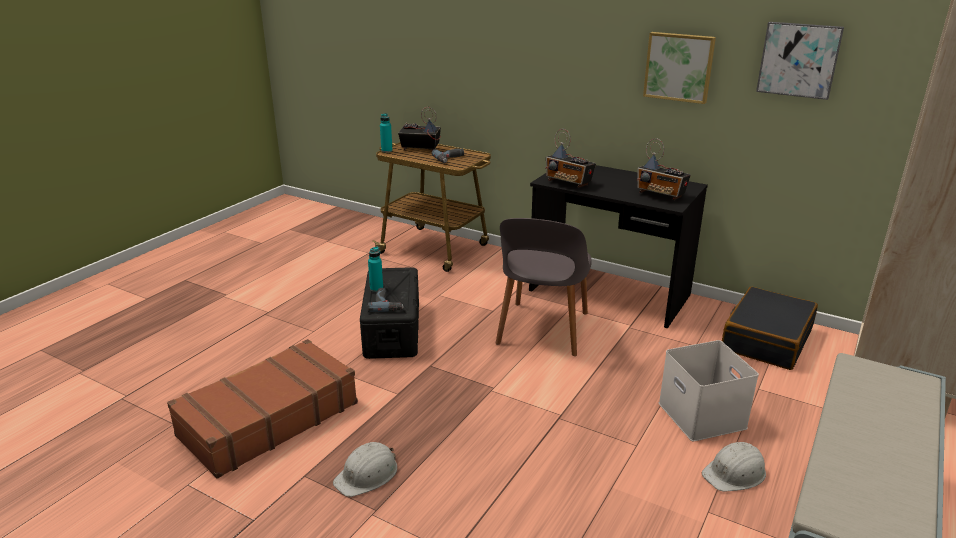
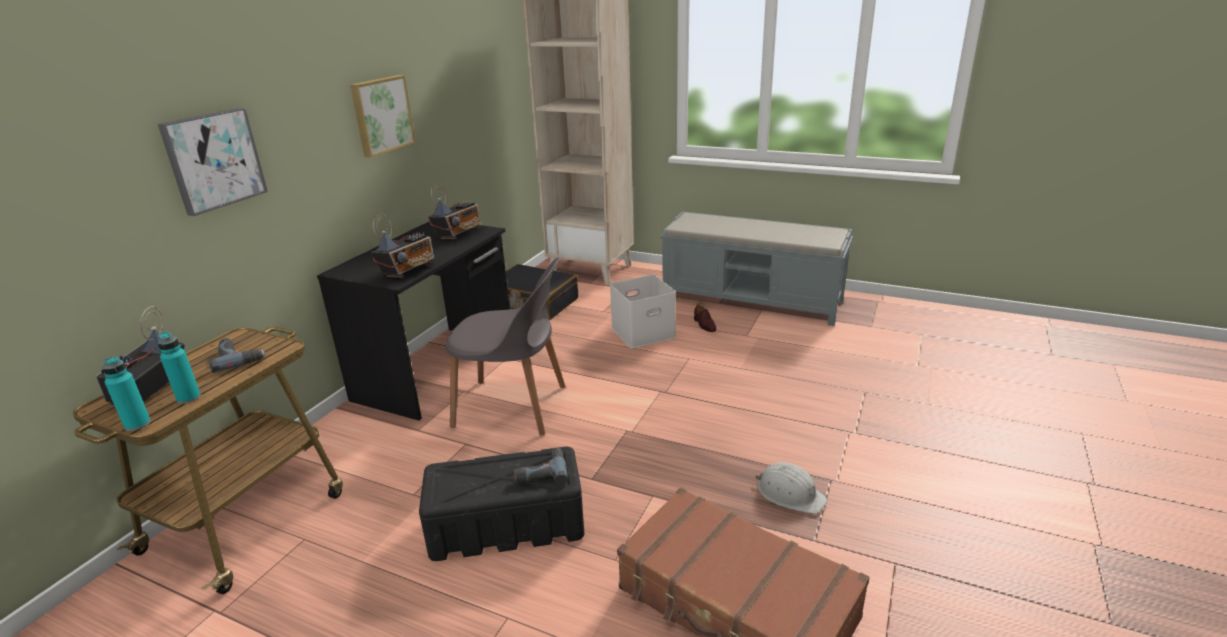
camera: 95 degrees left, 0 degrees up
turquoise bottle [368,247,383,292] -> turquoise bottle moved to [158,332,201,404]
white hard hat [702,442,766,491] -> brown shoe [694,304,716,332]
picture [756,22,844,100] -> picture moved to [158,108,268,216]

